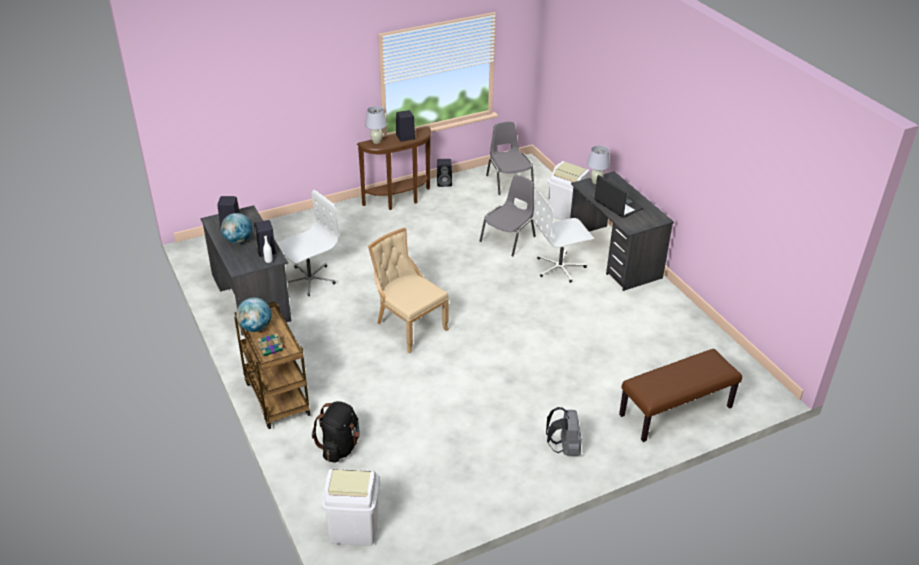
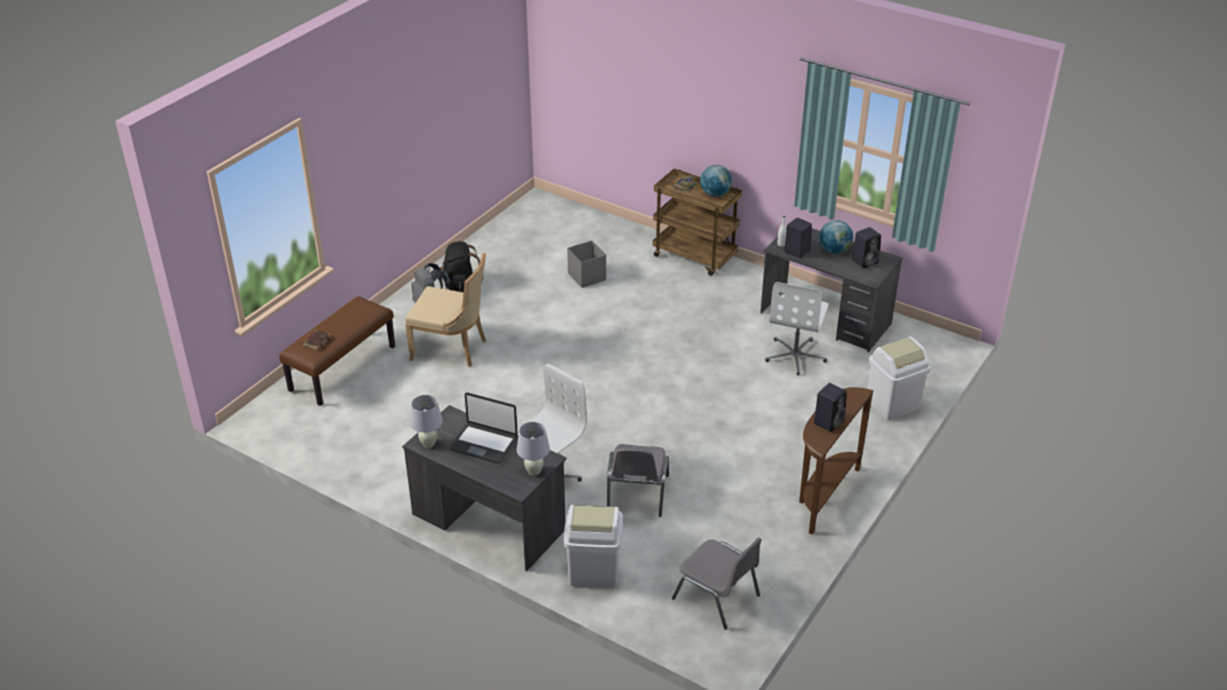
camera: 150 degrees right, 0 degrees up
black backpack [312,401,360,463] -> black backpack moved to [440,241,483,292]
white trash can [322,469,380,545] -> white trash can moved to [868,337,931,420]
white table lamp [365,106,387,144] -> white table lamp moved to [410,395,443,448]
beige chair [368,228,449,354] -> beige chair moved to [405,253,486,367]
black speaker [437,159,452,187] -> none
none -> brown book [302,330,331,350]
none -> grey storage box [567,240,606,288]

